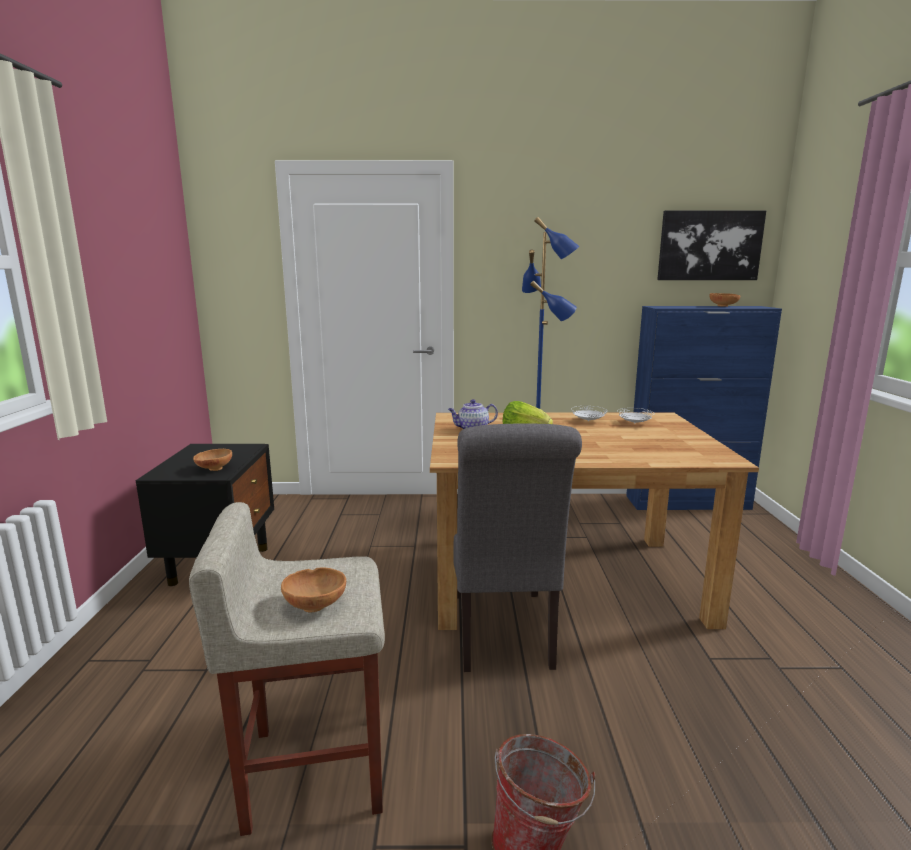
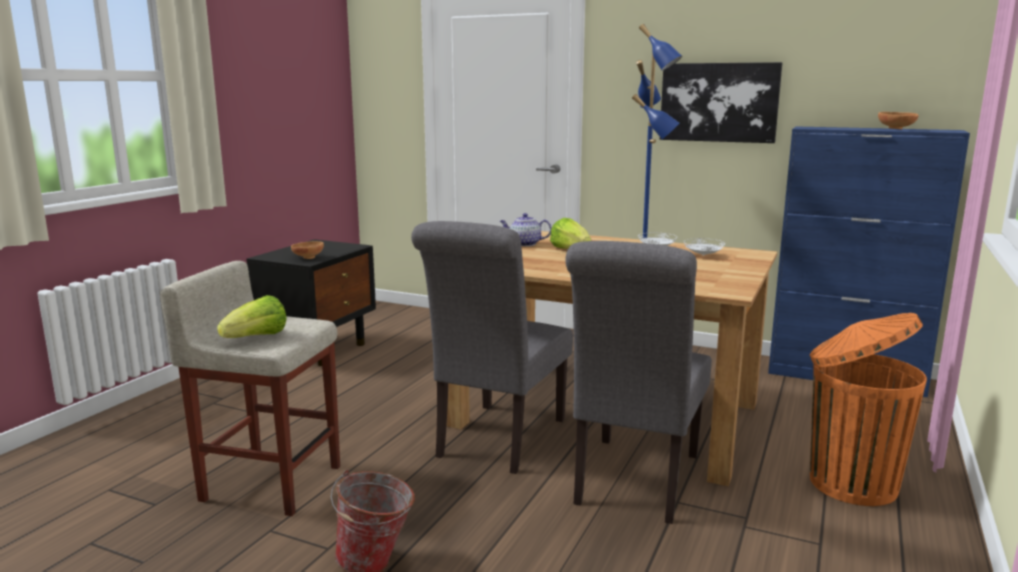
camera: 25 degrees right, 0 degrees up
brown bowl [281,568,346,613] -> lettuce [217,295,286,338]
picture [657,210,766,280] -> picture moved to [660,62,782,143]
none -> grey chair [565,241,712,524]
none -> orange trash can [810,313,927,506]

